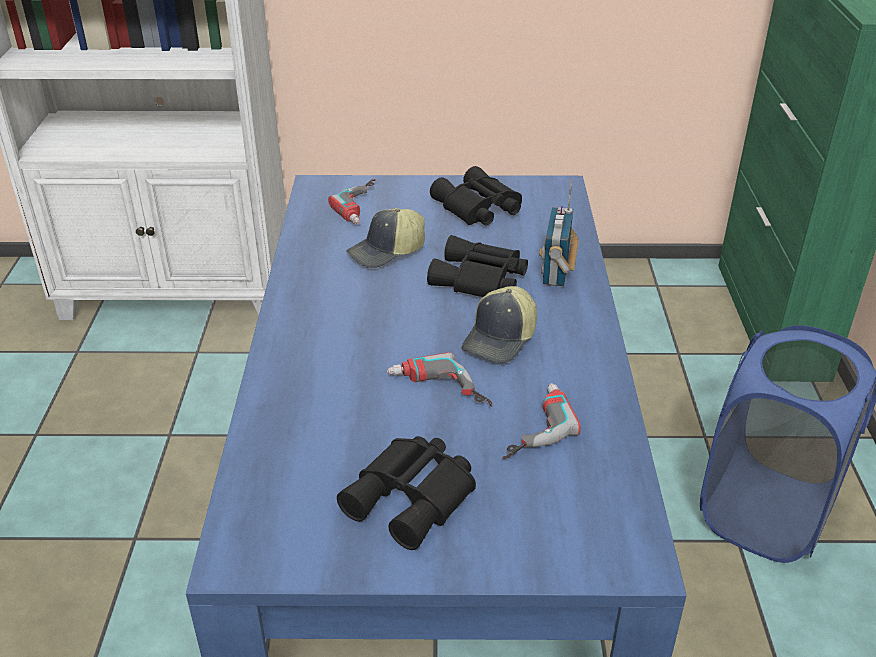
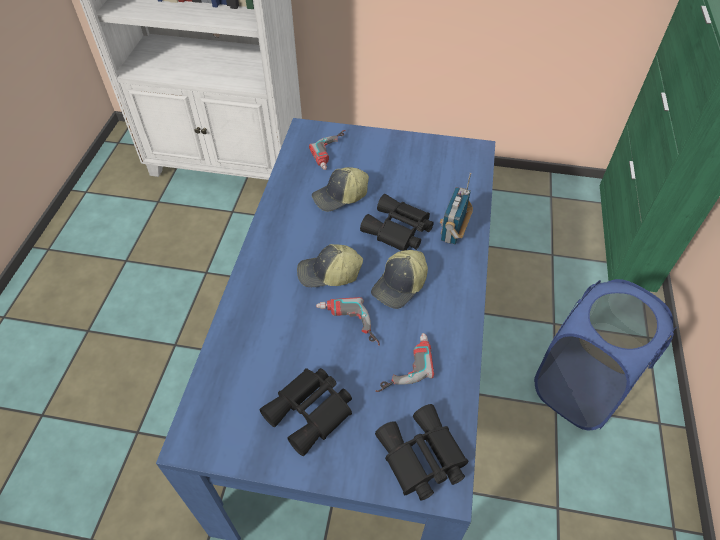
camera: 10 degrees right, 15 degrees up
black binoculars [430,166,522,225] -> black binoculars moved to [375,404,468,501]
none -> cap [297,244,363,287]

